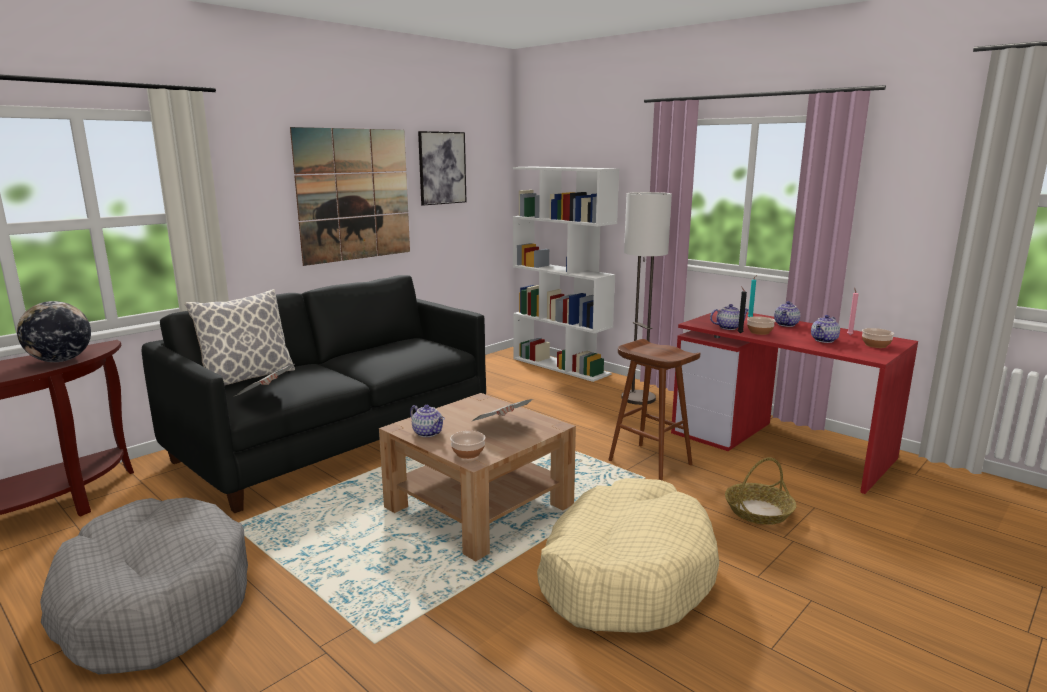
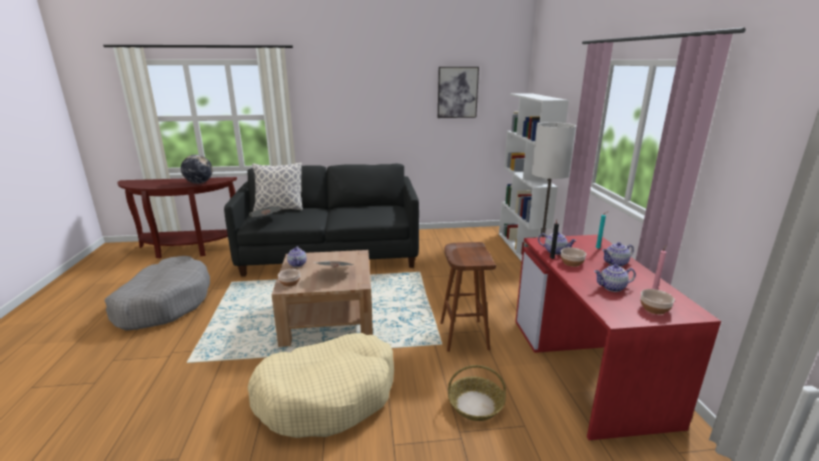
camera: 40 degrees right, 5 degrees up
picture [290,127,410,266] -> none

